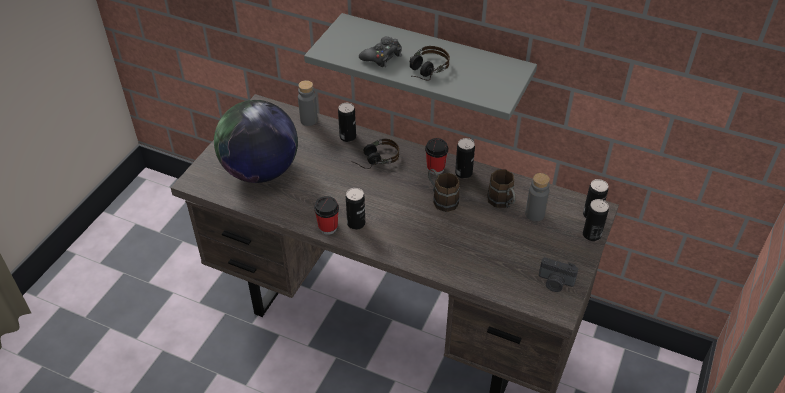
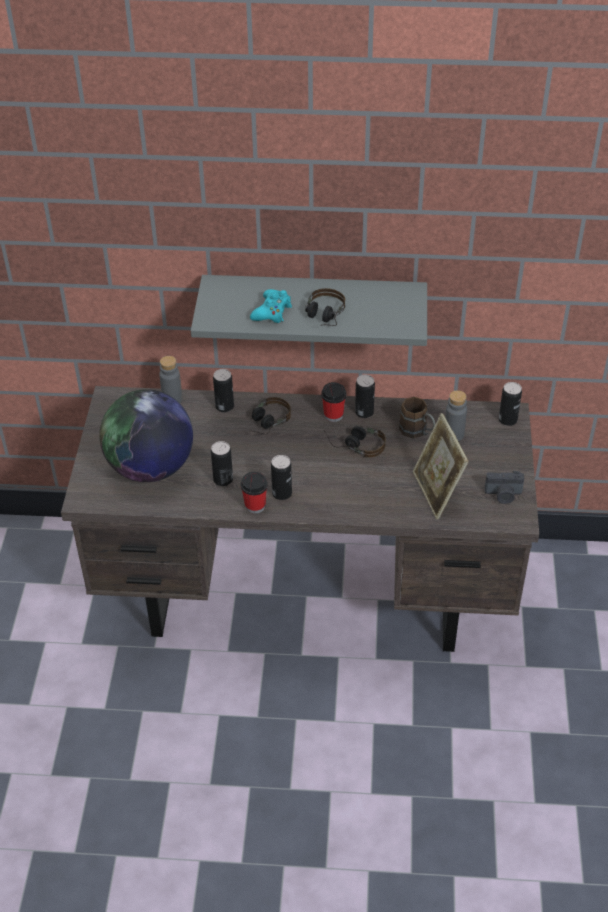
camera: 20 degrees left, 0 degrees up
black game controller [359,36,402,67] -> turquoise game controller [250,289,292,323]
brown mug [428,169,460,212] -> headphones [324,426,386,458]
can [583,199,609,241] -> can moved to [211,441,233,486]
none -> picture frame [413,413,469,519]

